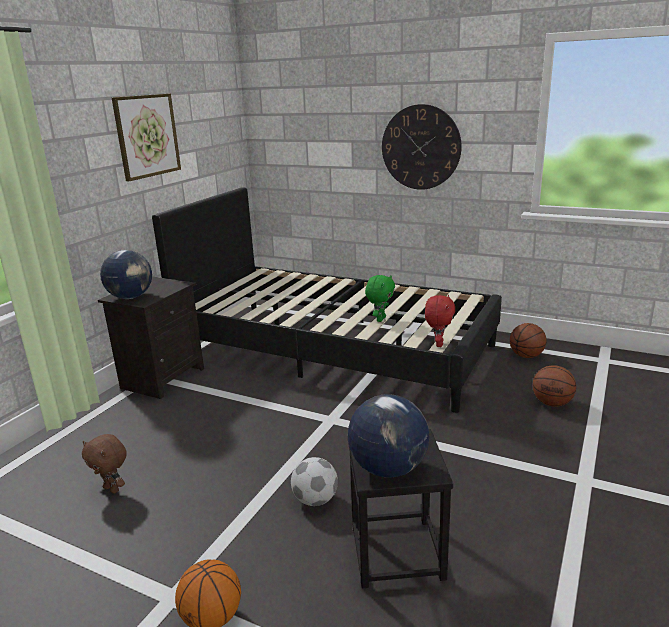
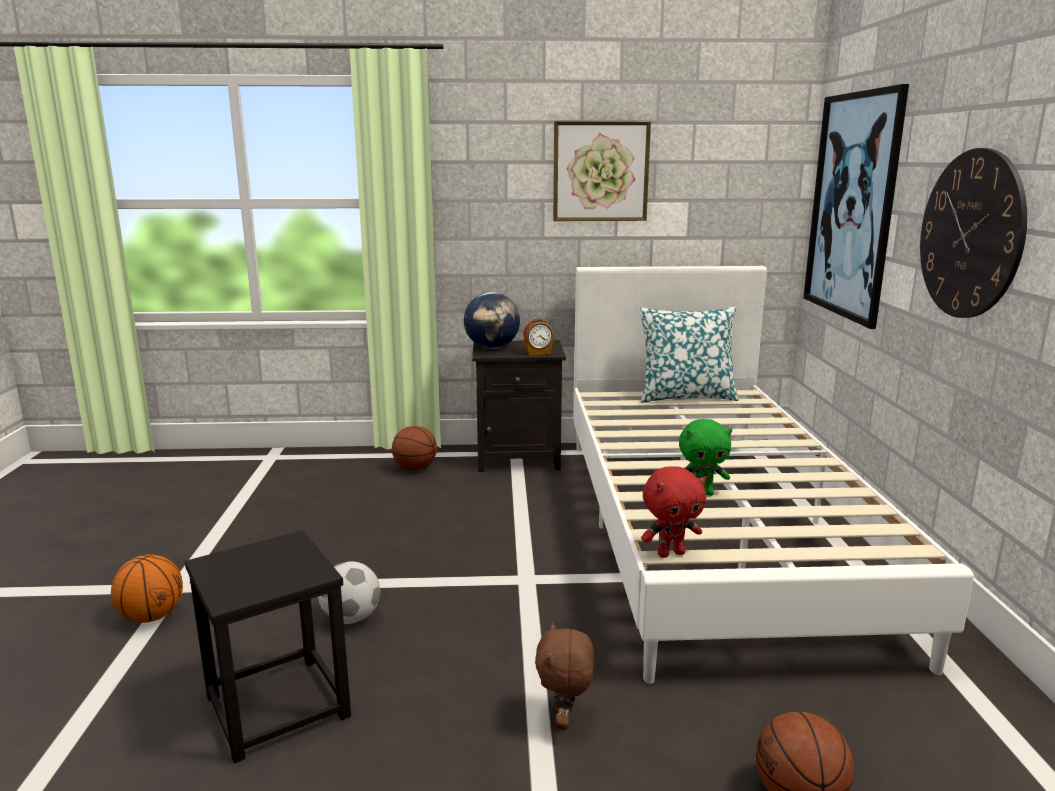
camera: 60 degrees right, 5 degrees down
brown plush toy [82,434,127,493] -> brown plush toy moved to [535,622,594,730]
black bed [152,187,502,413] -> white bed [573,266,974,684]
globe [348,394,429,477] -> none
basketball [510,323,547,358] -> basketball moved to [392,426,437,471]
none -> alarm clock [523,318,554,355]
none -> pillow [639,306,739,403]
none -> picture [803,84,909,329]

